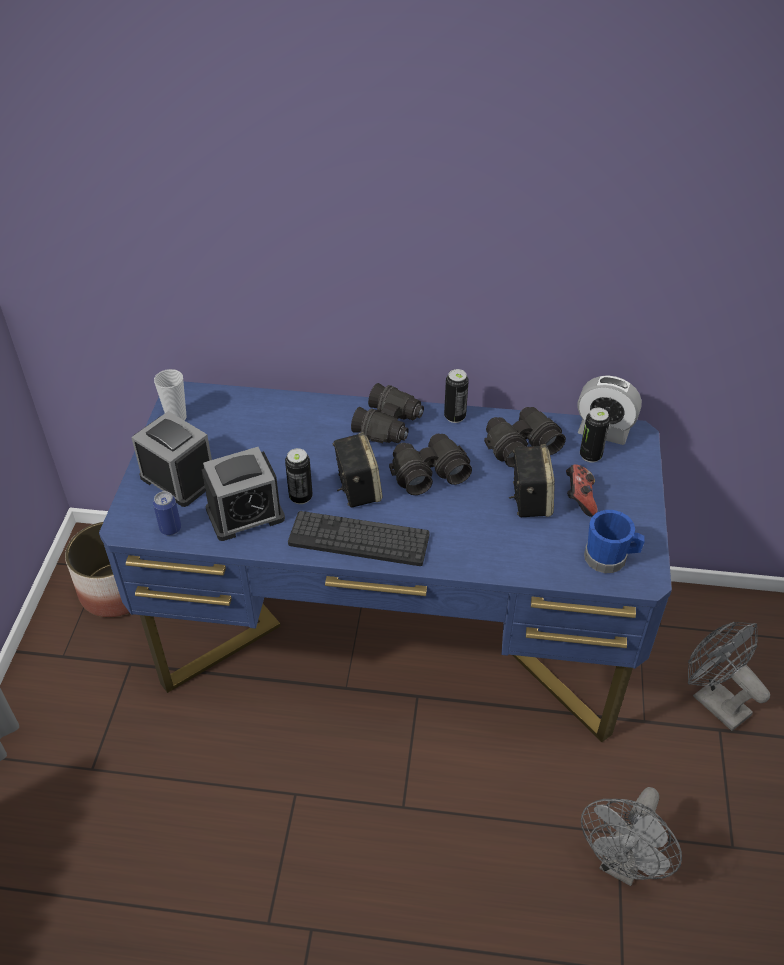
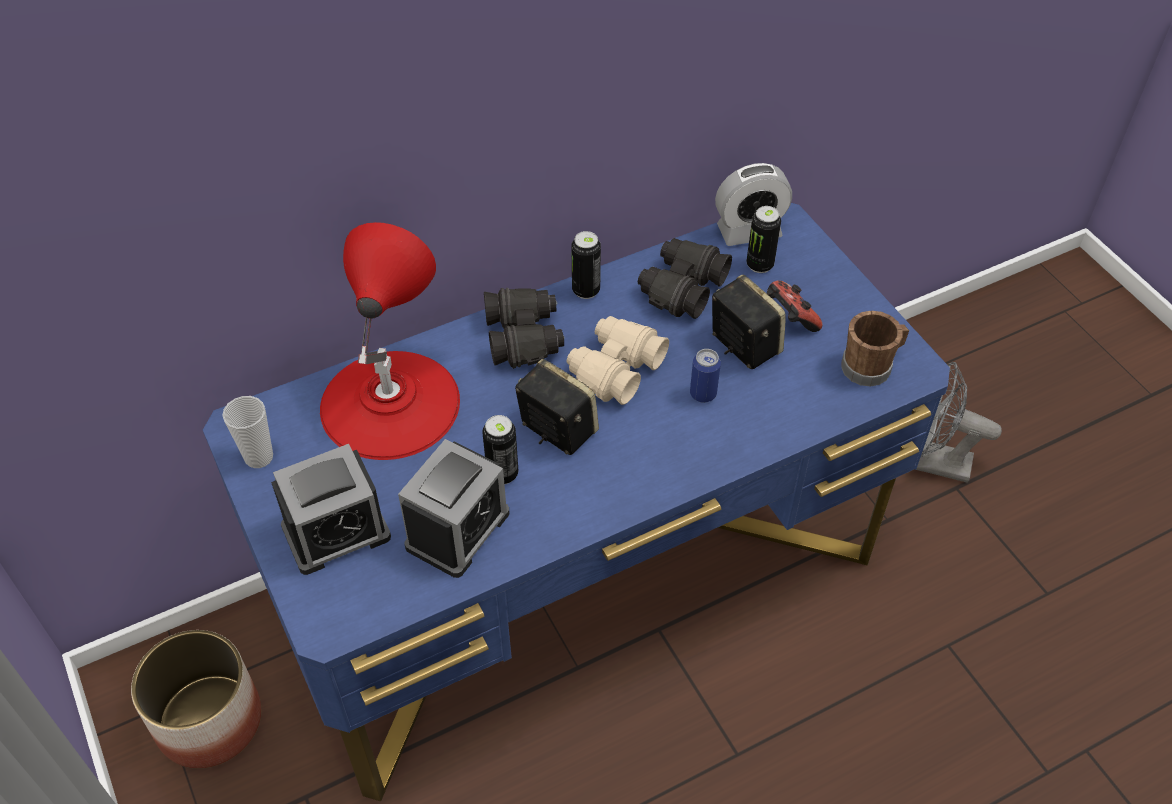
camera: 35 degrees left, 5 degrees up
alarm clock [131,411,212,507] -> alarm clock turned 150 degrees clockwise [271,444,391,575]
can [153,491,181,535] -> can moved to [690,349,721,403]
keyboard [288,511,430,566] -> none
black binoculars [389,434,472,495] -> beige binoculars [567,316,669,405]
grey fan [581,787,682,886] -> none
blue mug [584,510,645,573] -> brown mug [841,311,909,387]
none -> red table lamp [320,222,460,460]

